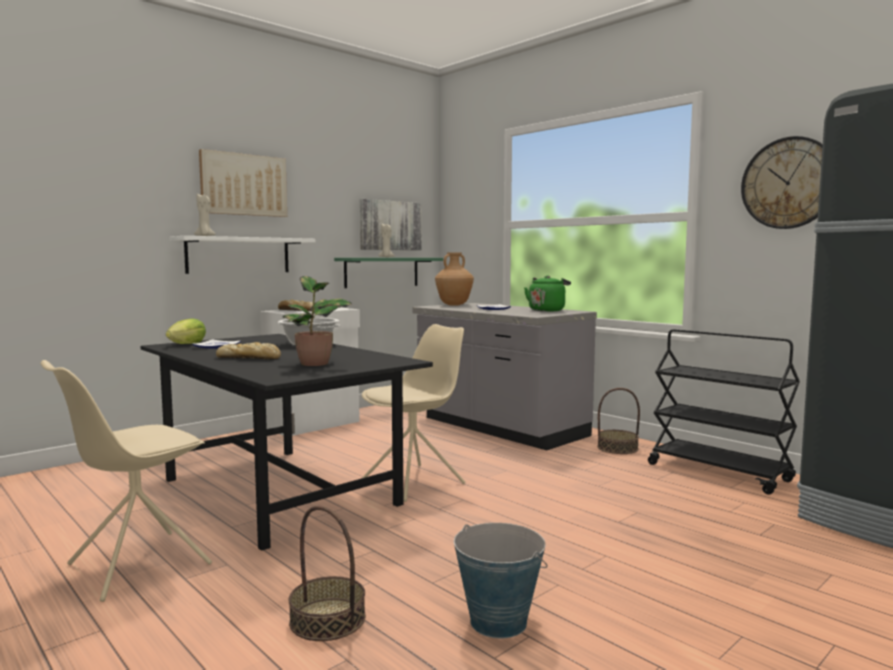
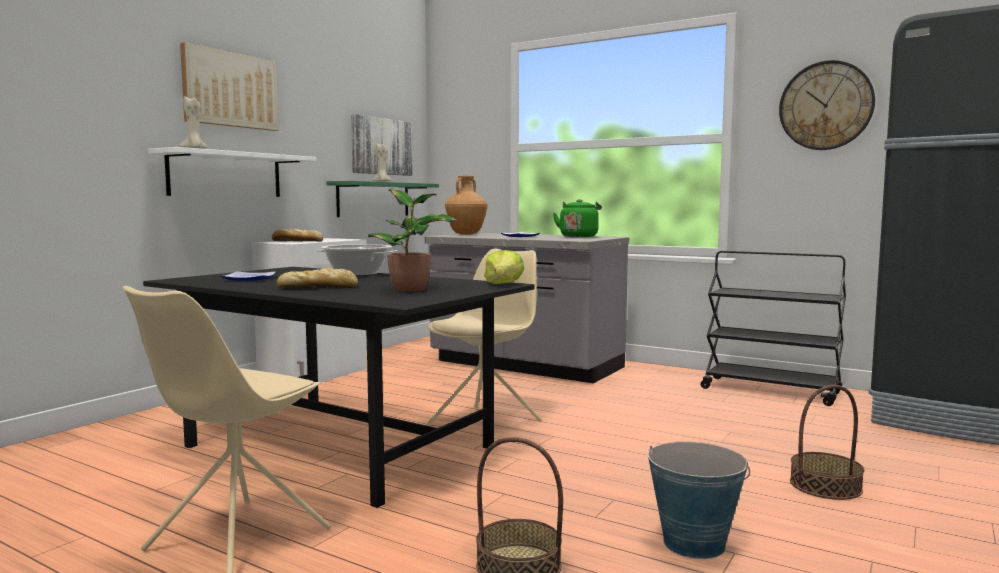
camera: 15 degrees left, 0 degrees up
lettuce [166,318,206,344] -> lettuce moved to [484,250,524,284]
basket [598,388,640,454] -> basket moved to [790,385,864,500]

